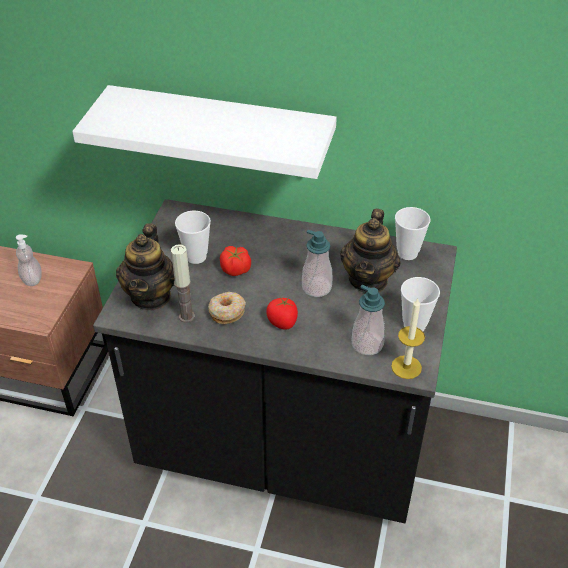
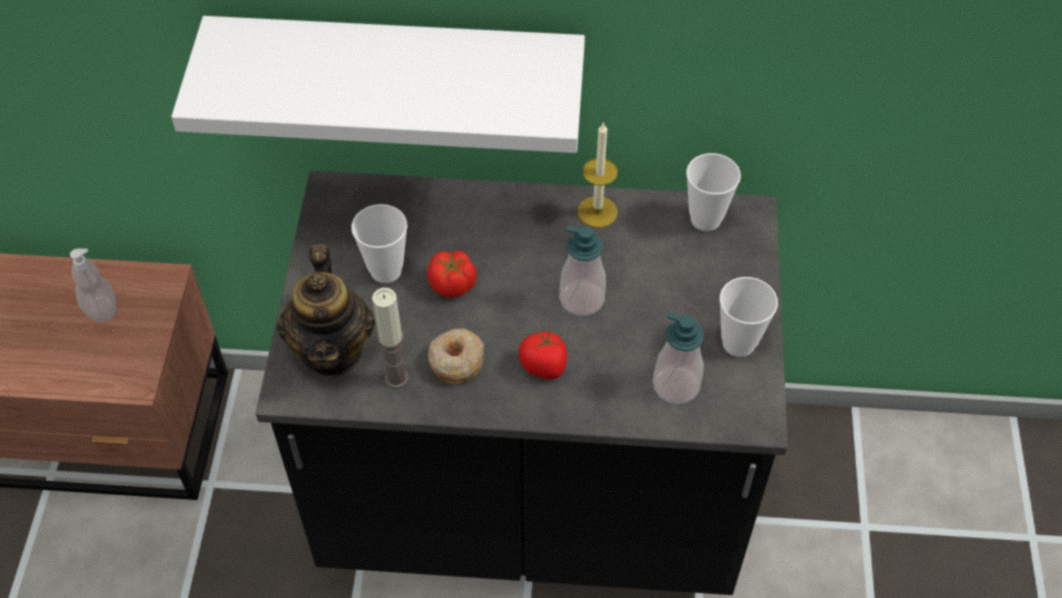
camera: 10 degrees left, 10 degrees up
teapot [340,209,401,293] -> none
candle [391,299,425,379] -> candle moved to [578,122,618,228]

